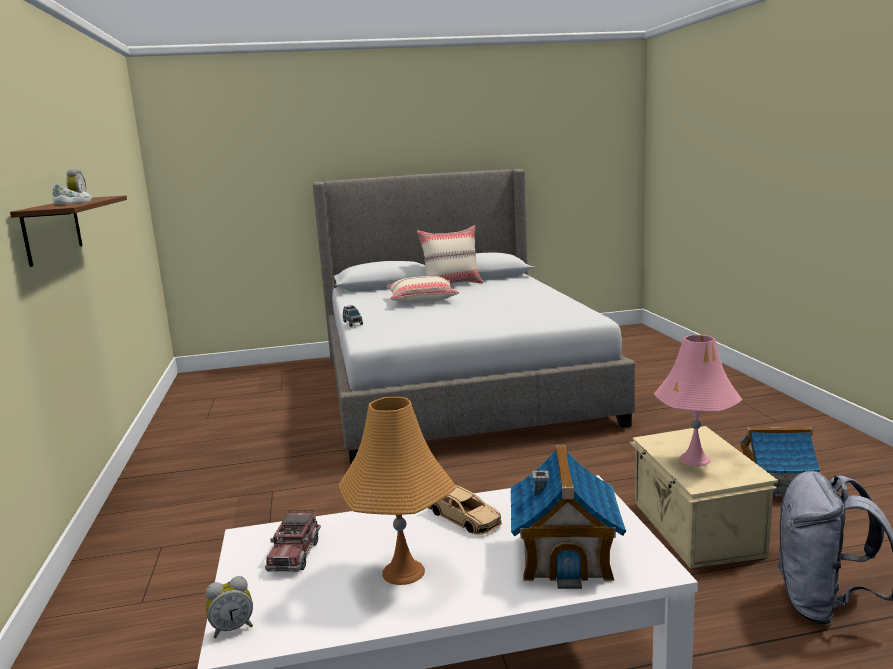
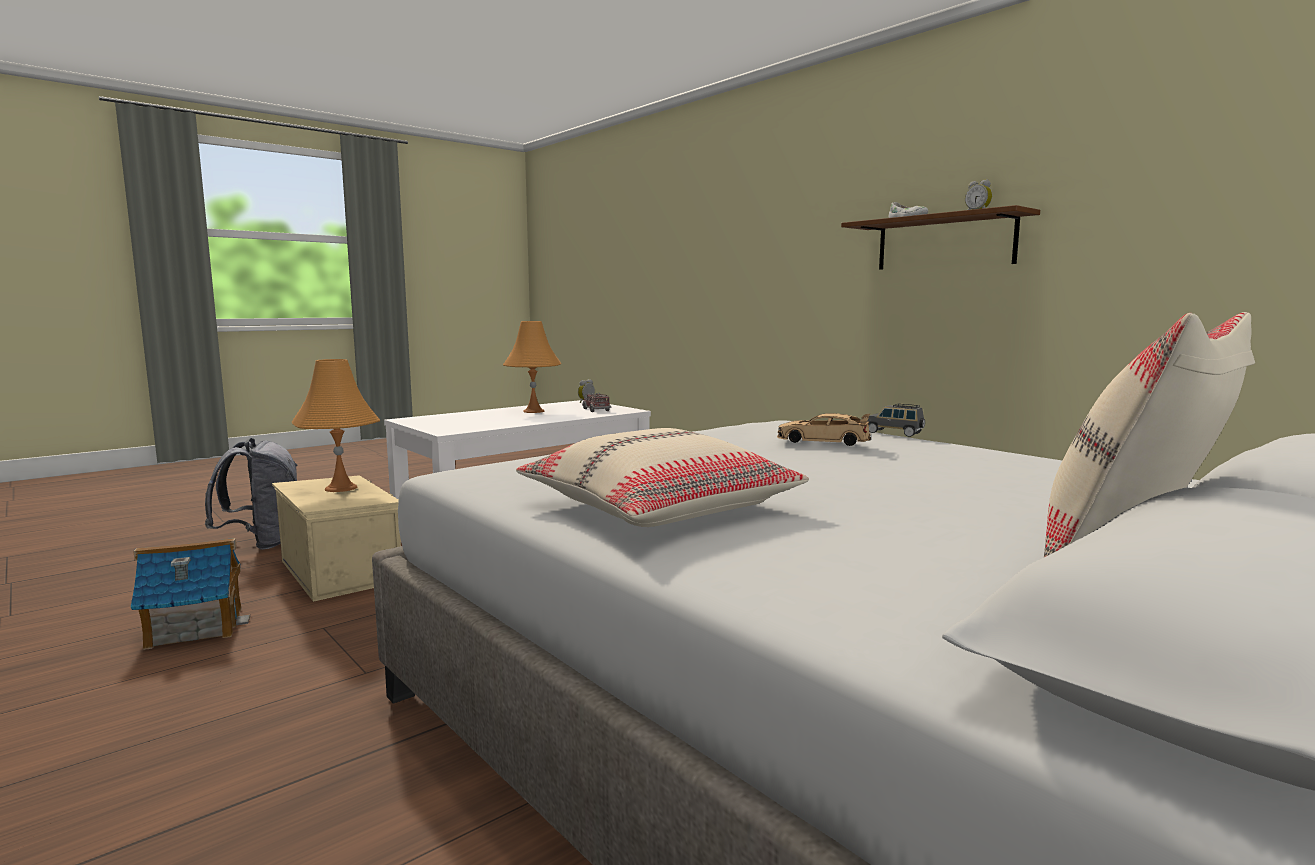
camera: 150 degrees right, 5 degrees down
beige pillow [386,276,459,304] -> beige pillow moved to [516,428,809,527]
beige toy car [428,485,502,535] -> beige toy car moved to [777,413,871,446]
toy house [511,444,626,589] -> none
pink table lamp [654,335,742,466] -> orange table lamp [292,359,380,492]

